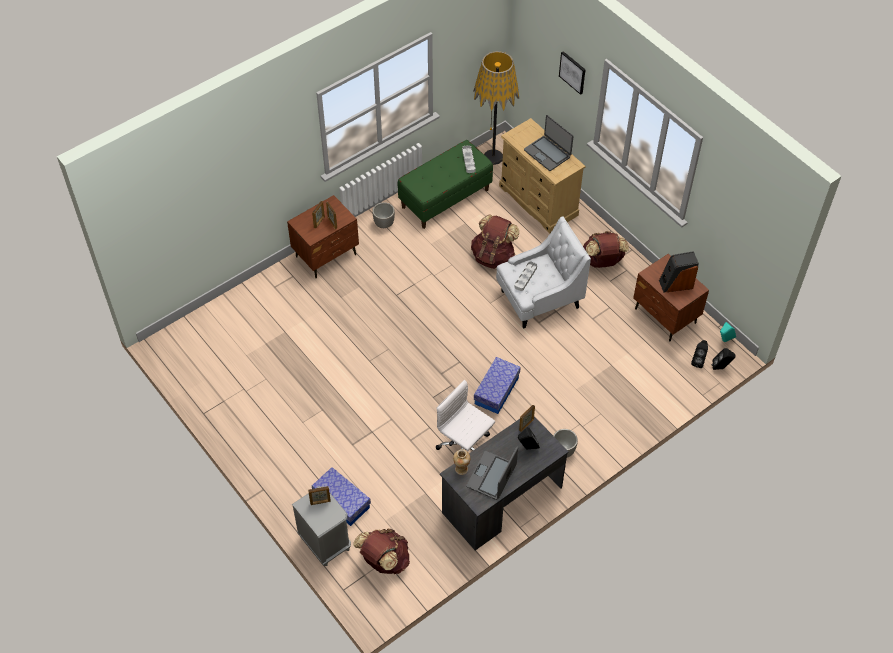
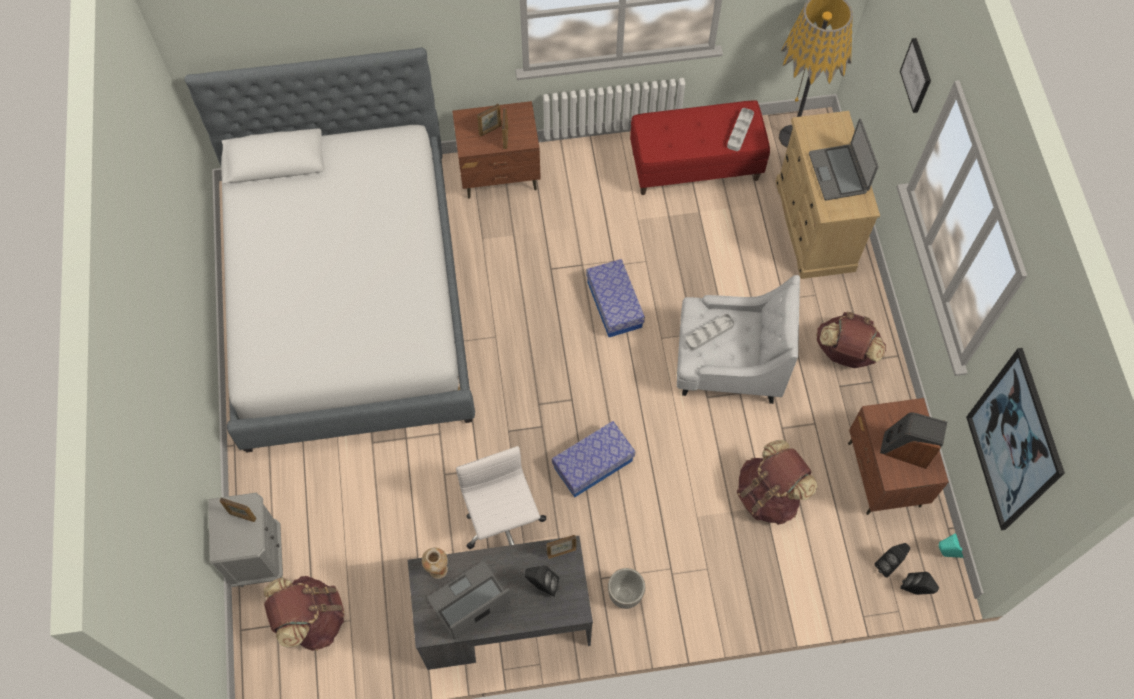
camera: 30 degrees right, 10 degrees up
storage box [312,467,371,526] -> storage box moved to [586,259,645,337]
planter [372,202,395,228] -> none
green bench [398,140,493,229] -> red bench [630,100,770,195]
brown backpack [471,214,519,269] -> brown backpack moved to [737,440,817,525]
none -> bed [184,47,475,452]
none -> picture [966,348,1065,530]

